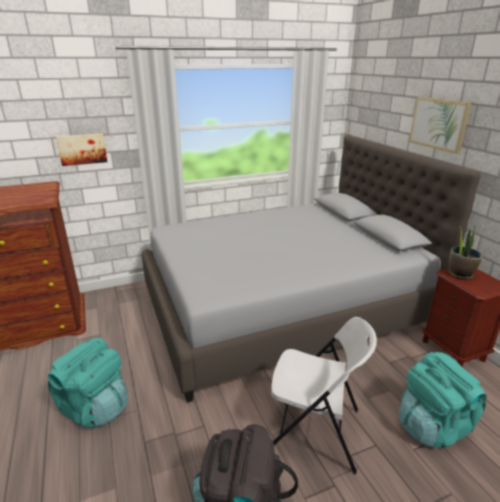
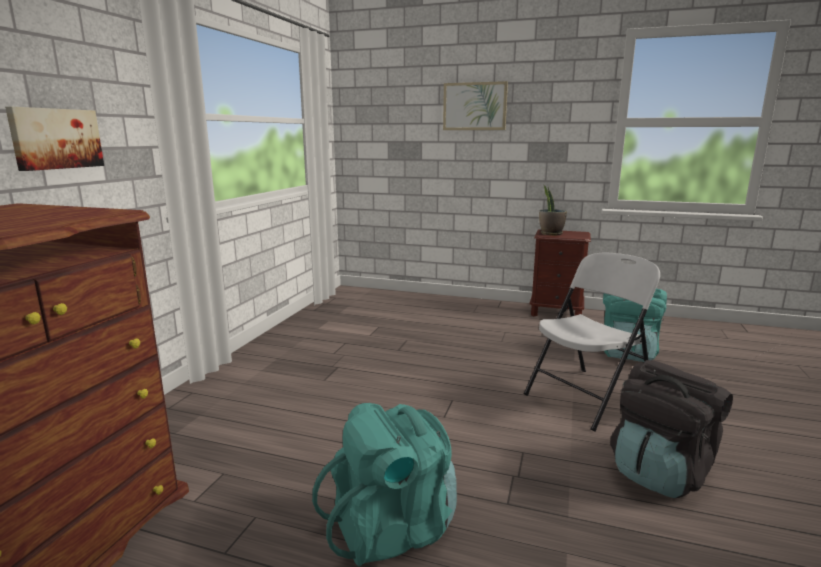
camera: 50 degrees left, 10 degrees down
grey bed [142,135,481,403] -> none

